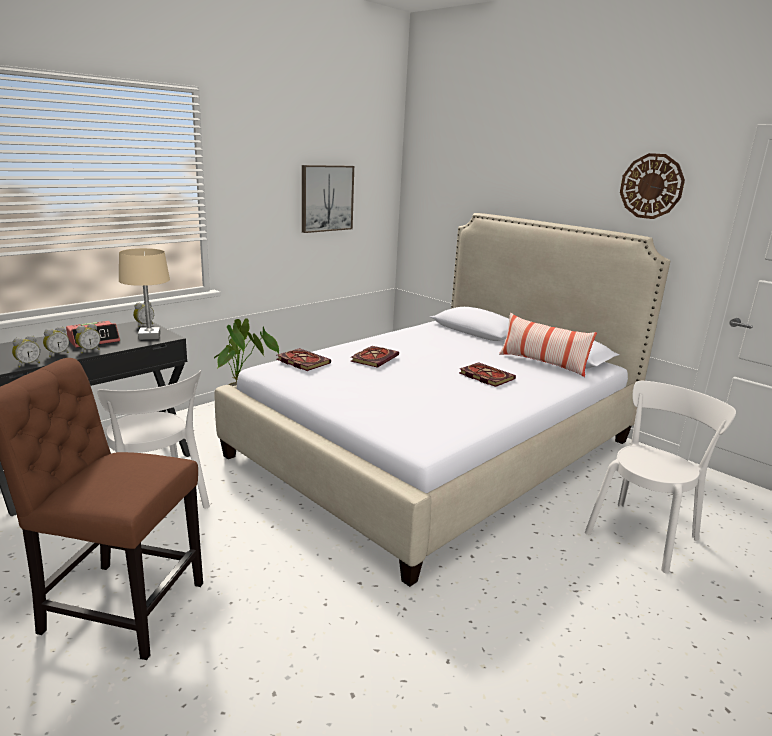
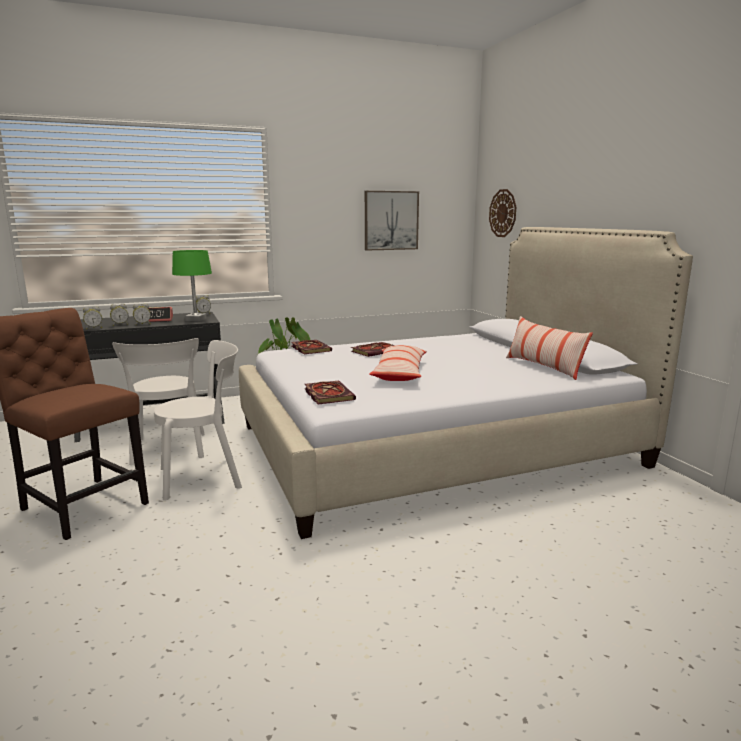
camera: 25 degrees right, 5 degrees down
beige table lamp [119,248,170,340] -> green table lamp [172,250,212,322]
book [459,362,516,387] -> book moved to [305,381,356,405]
white chair [585,381,736,574] -> white chair moved to [154,340,242,500]
wall clock [620,153,685,219] -> wall clock moved to [489,189,516,237]
none -> pillow [369,345,427,381]

